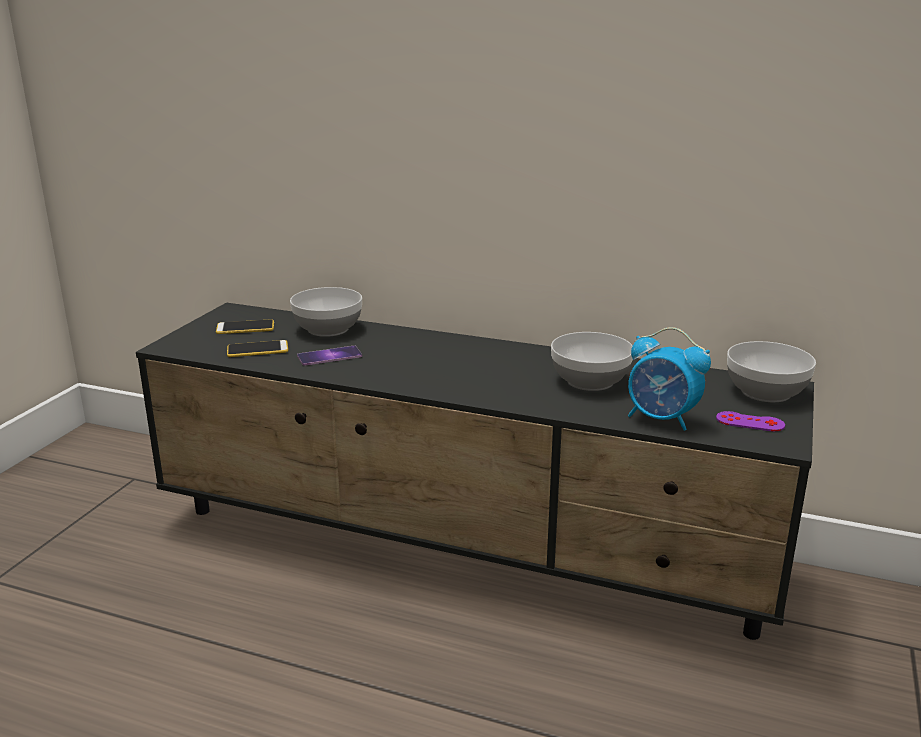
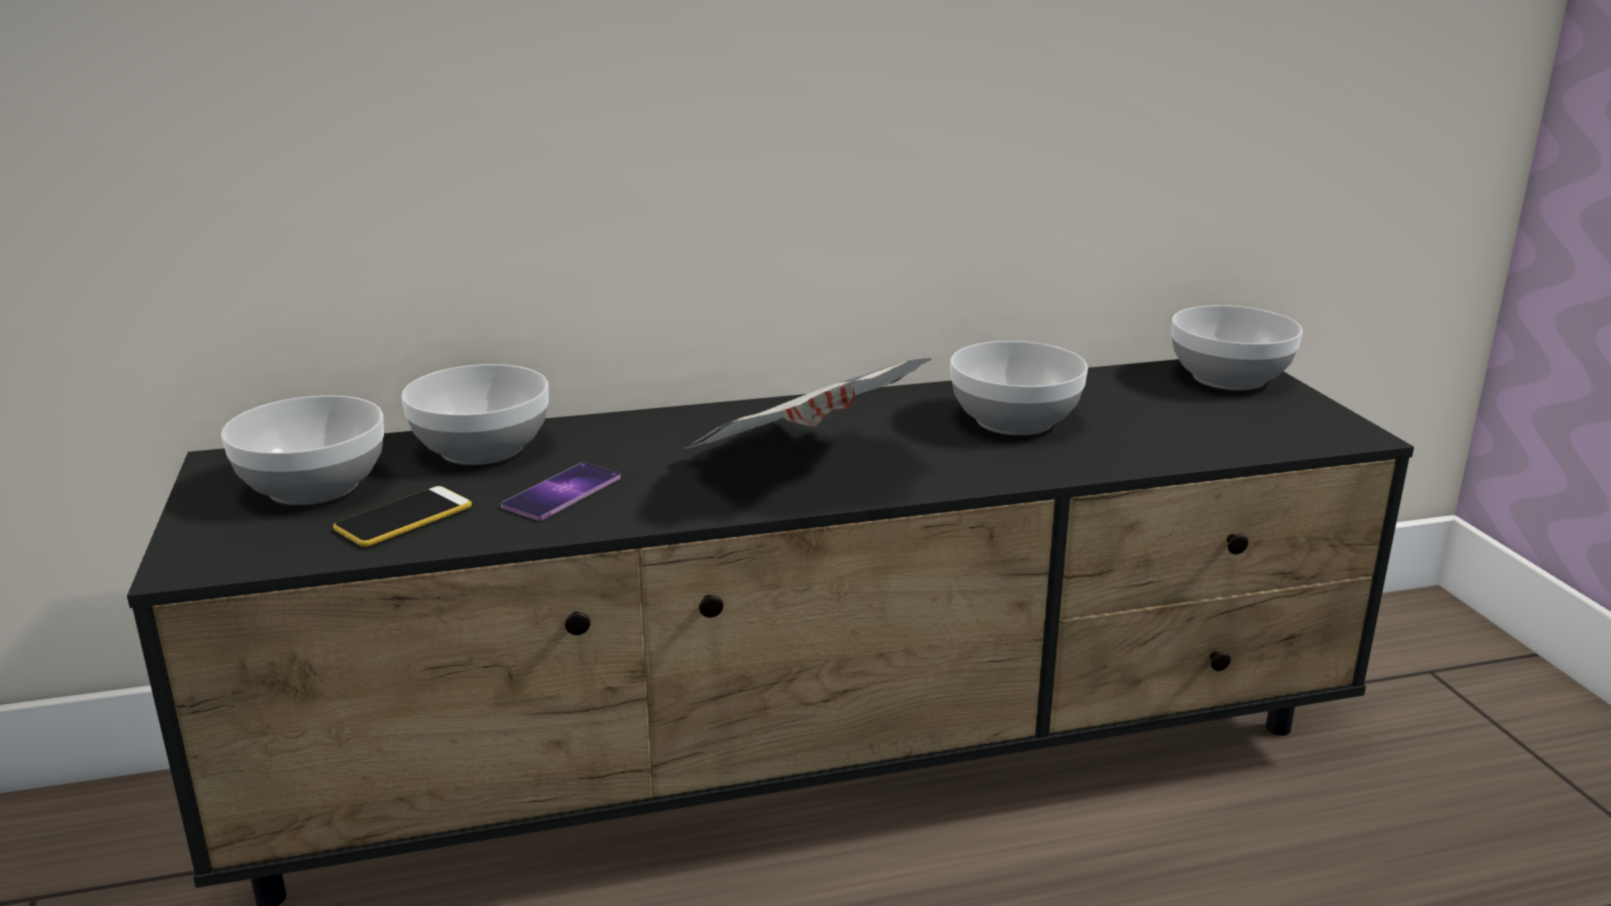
camera: 35 degrees left, 0 degrees up
phone [216,319,274,334] -> bowl [221,395,384,505]
alarm clock [628,327,711,431] -> none
purple game controller [716,411,785,432] -> none
none -> newspaper [683,358,932,449]

